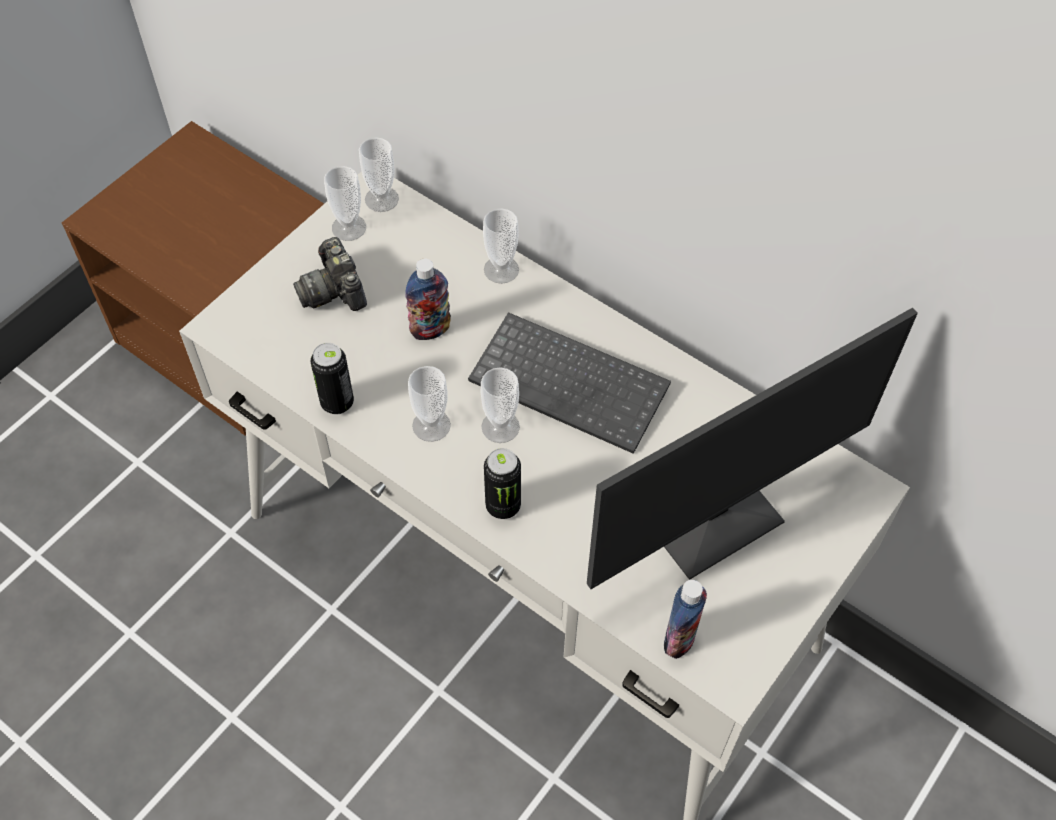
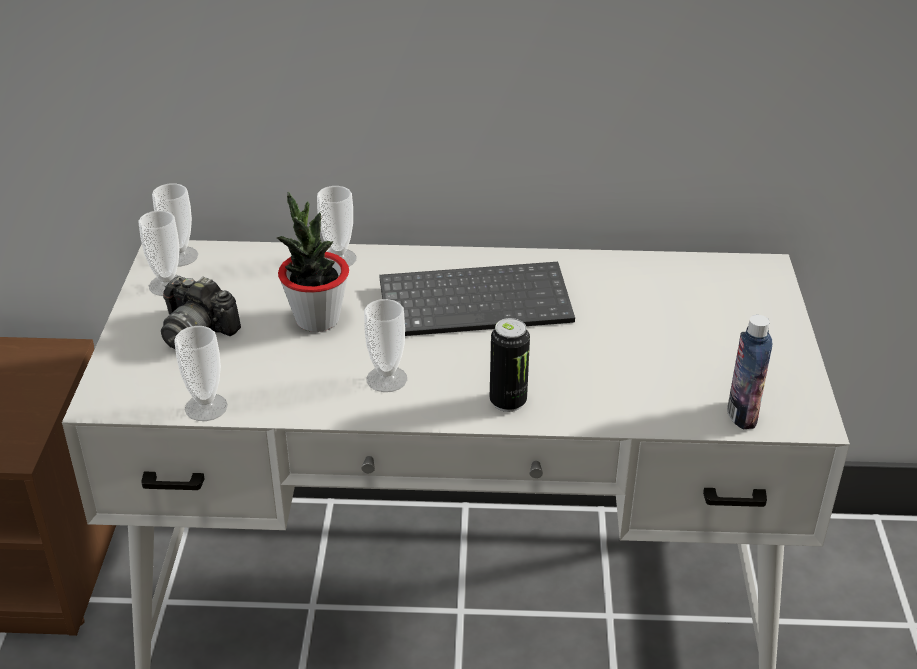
camera: 35 degrees left, 20 degrees down
can [311,343,354,414] -> none
bottle [405,259,451,340] -> potted plant [277,192,349,332]
cup [481,367,520,443] -> cup moved to [174,326,228,421]
monitor [587,308,918,589] -> none

